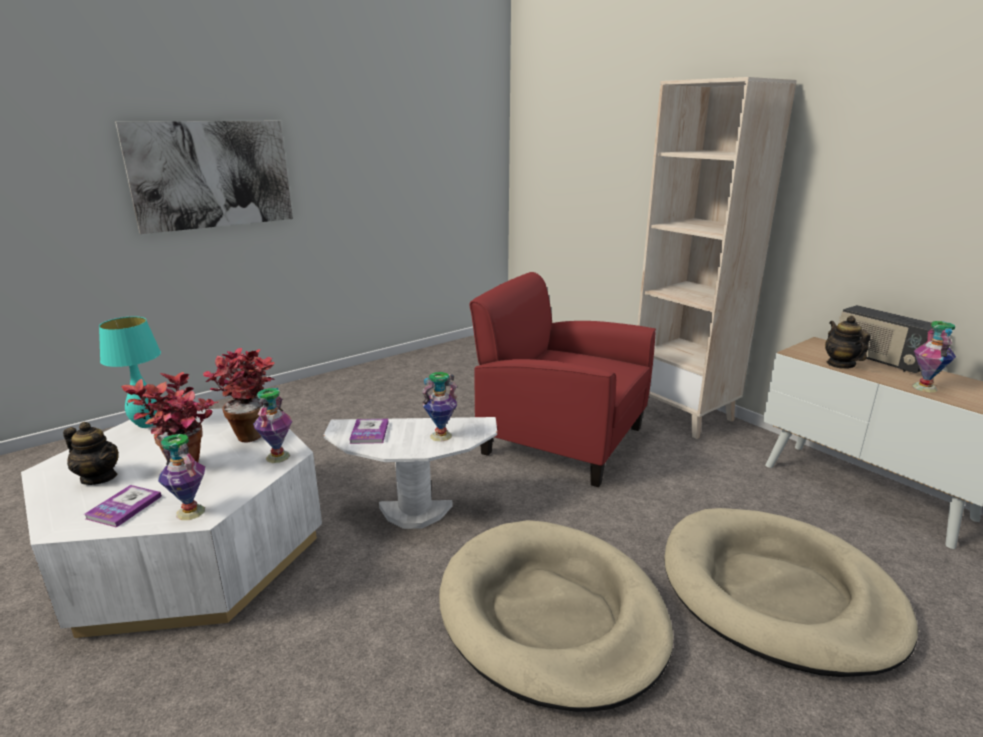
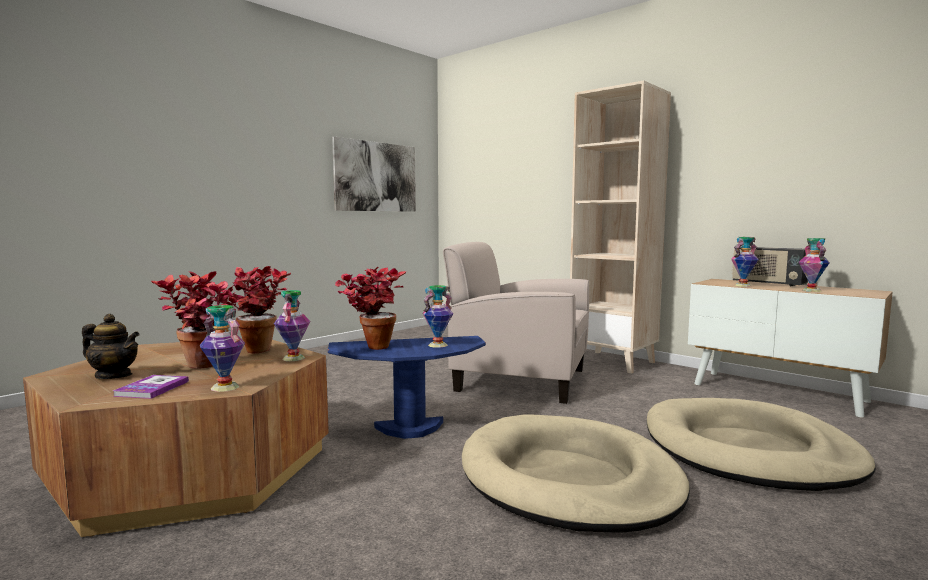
camera: 10 degrees left, 15 degrees down
white coffee table [21,408,322,638] -> brown coffee table [23,338,329,537]
turquoise table lamp [99,316,161,428] -> none
picture [115,121,293,234] -> picture moved to [332,137,416,212]
white side table [324,417,497,529] -> blue side table [328,336,486,439]
book [349,419,388,444] -> potted plant [335,267,406,350]
red armchair [469,272,656,487] -> beige armchair [443,242,589,404]
teapot [825,316,870,369] -> vase [731,237,759,287]

